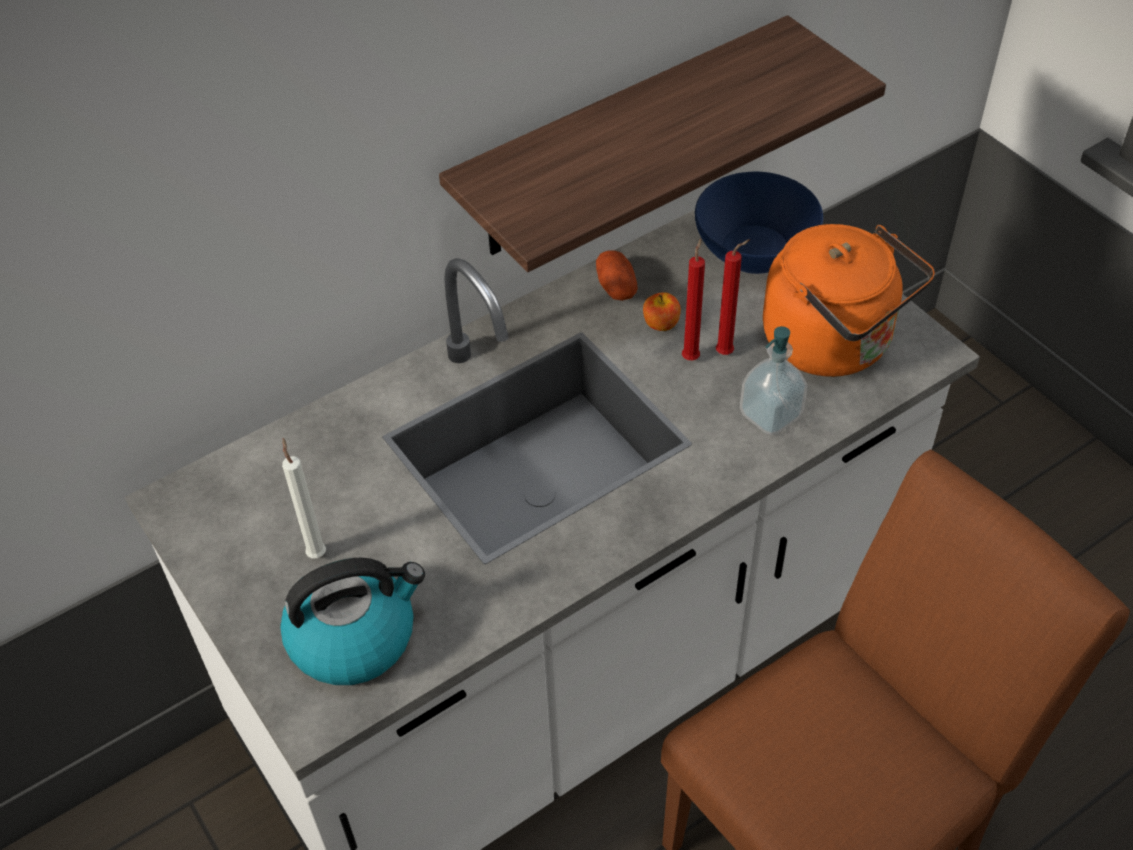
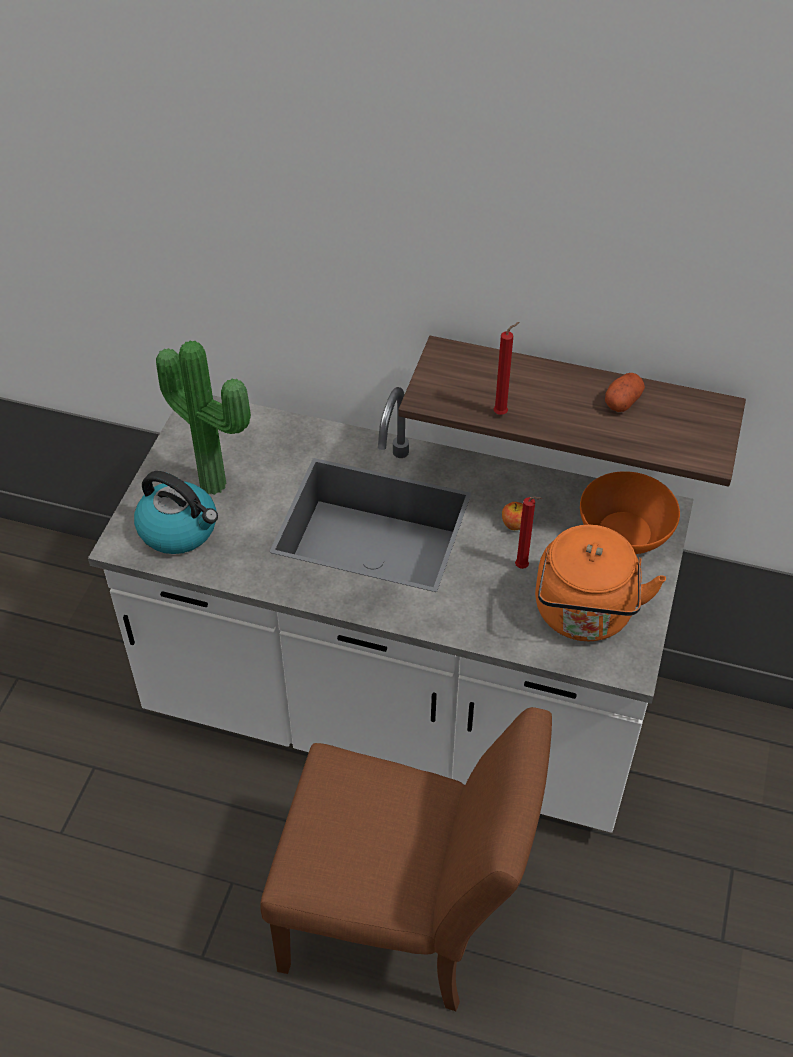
camera: 50 degrees right, 0 degrees up
white candle [282,438,326,559] -> potted plant [156,340,251,495]
potato [596,250,638,301] -> potato moved to [605,373,645,412]
red candle [682,239,705,360] -> red candle moved to [494,322,520,415]
blue bowl [695,172,823,274] -> orange bowl [580,471,680,554]
soap dispenser [740,326,808,435] -> none

